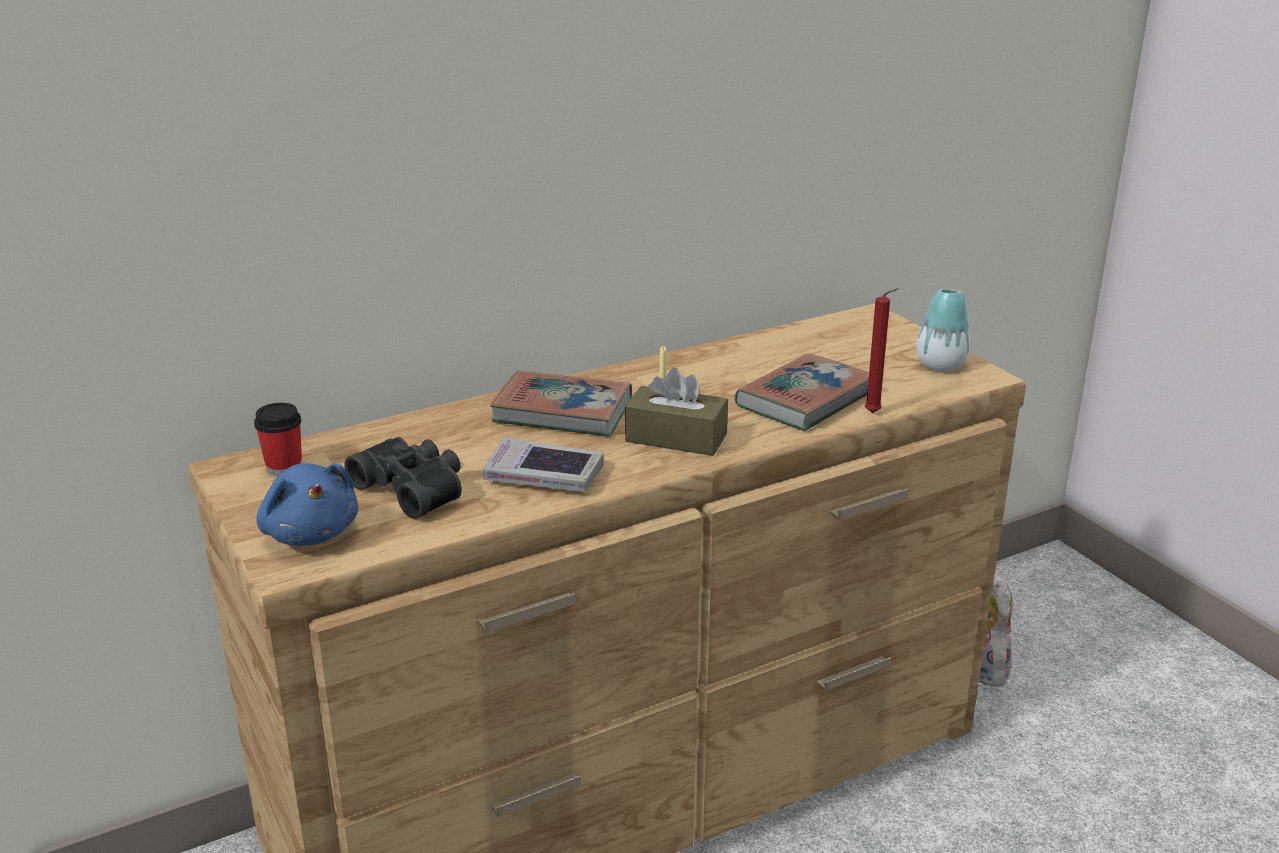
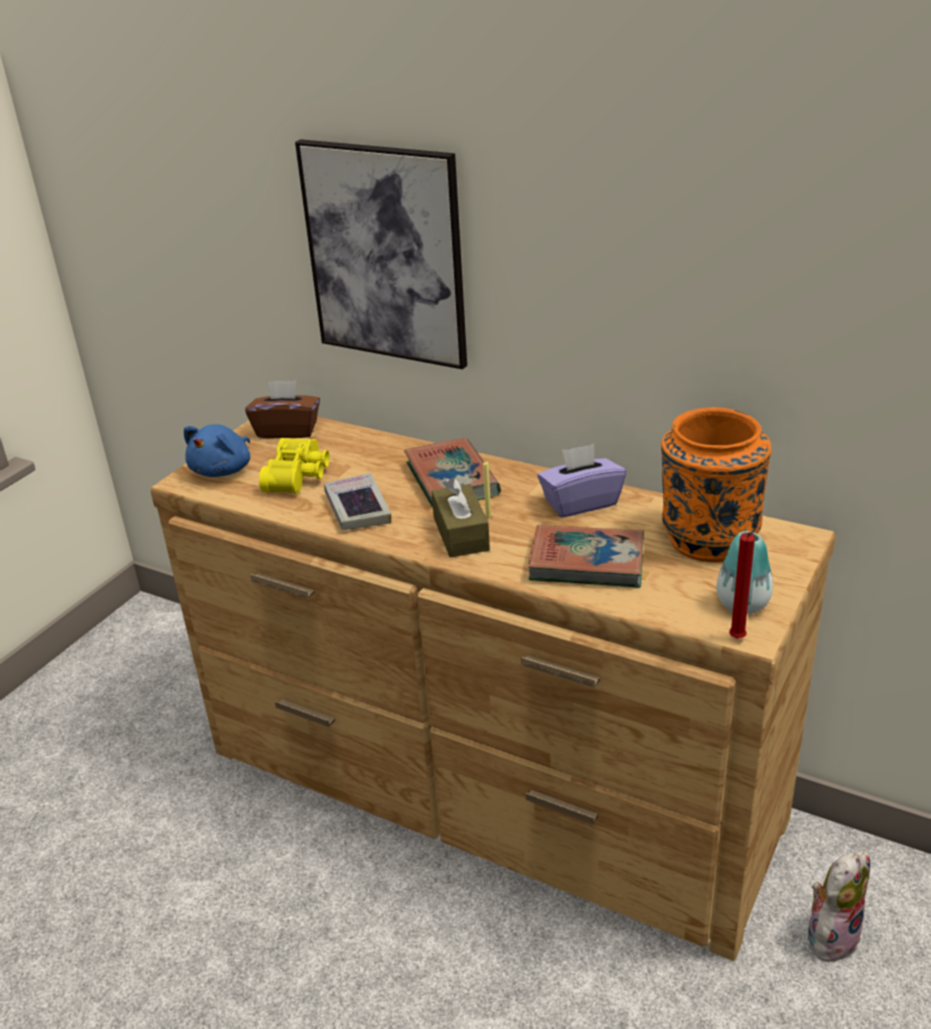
camera: 60 degrees right, 5 degrees up
cup [254,403,302,476] -> brown tissue box [245,380,320,439]
black binoculars [344,437,462,519] -> yellow binoculars [259,438,330,494]
red candle [865,288,898,413] -> red candle moved to [729,532,755,639]
none -> picture [295,139,467,369]
none -> purple tissue box [537,444,626,517]
none -> orange vase [661,407,771,562]

